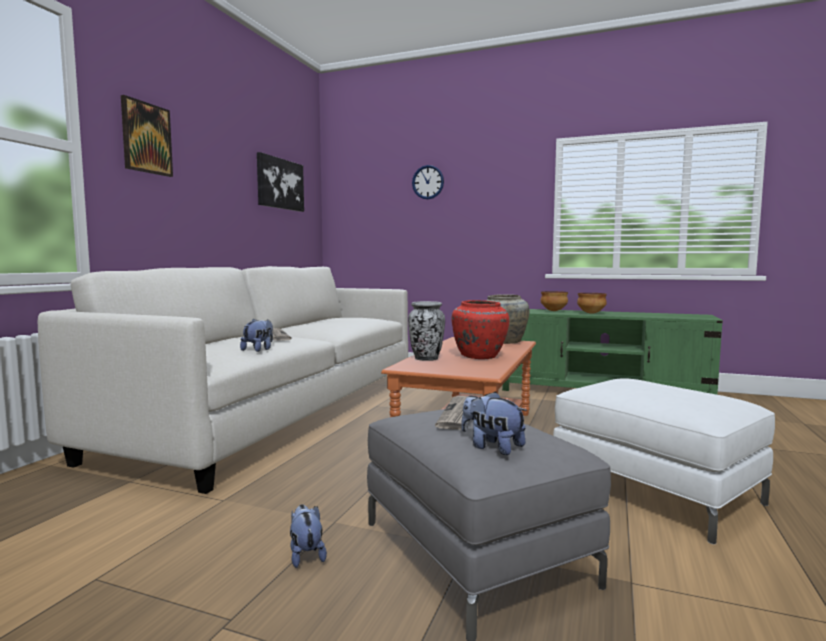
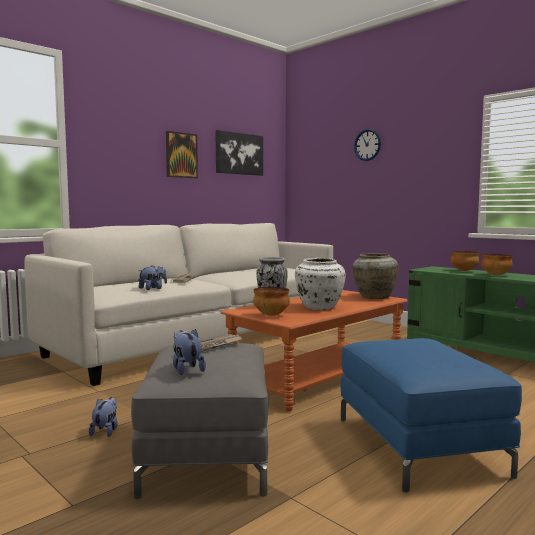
camera: 25 degrees right, 0 degrees up
picture [121,95,173,177] -> picture moved to [166,131,198,178]
red vase [452,300,509,359] -> white vase [295,258,346,310]
white ottoman [553,378,775,544] -> blue ottoman [341,338,522,493]
none -> bowl [253,287,290,316]

